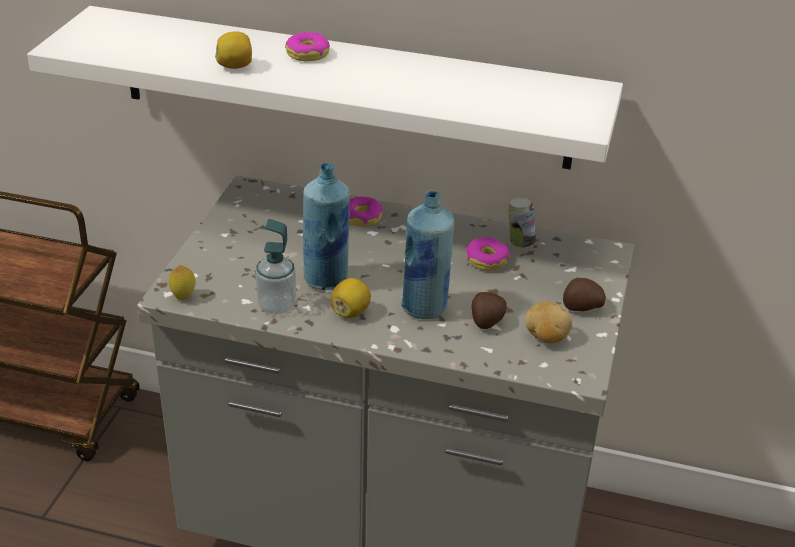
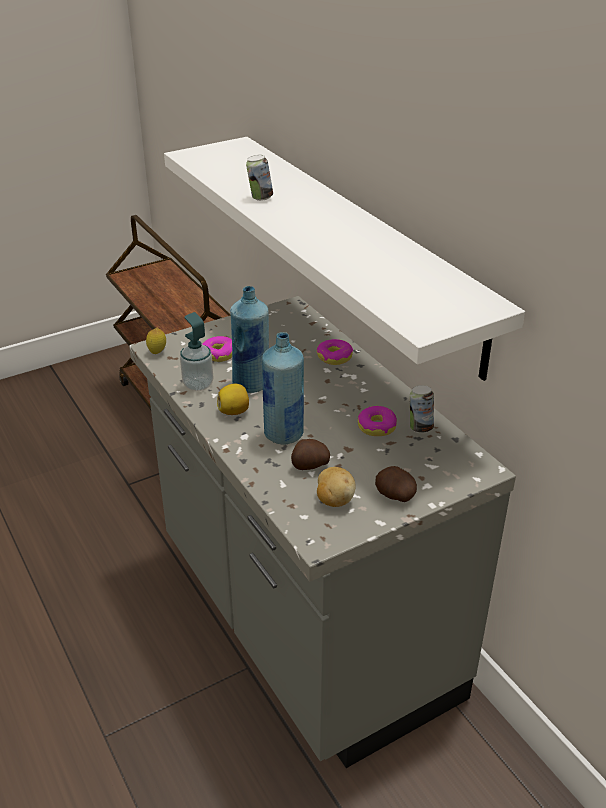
camera: 45 degrees right, 0 degrees up
lemon [215,31,252,69] -> can [246,155,273,201]
donut [285,32,330,61] -> donut moved to [202,336,232,362]

